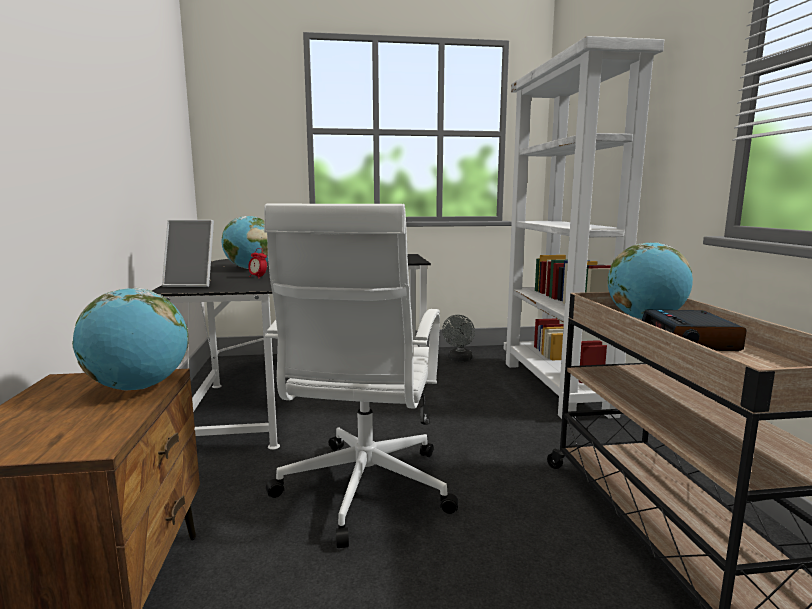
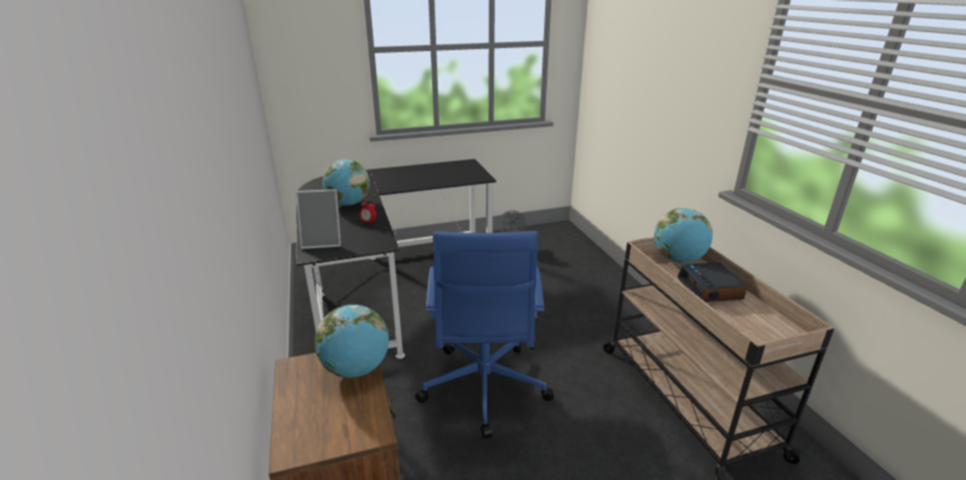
camera: 10 degrees left, 15 degrees up
white office chair [264,204,458,548] -> blue office chair [415,231,554,439]
white bookcase [504,36,664,420] -> none

